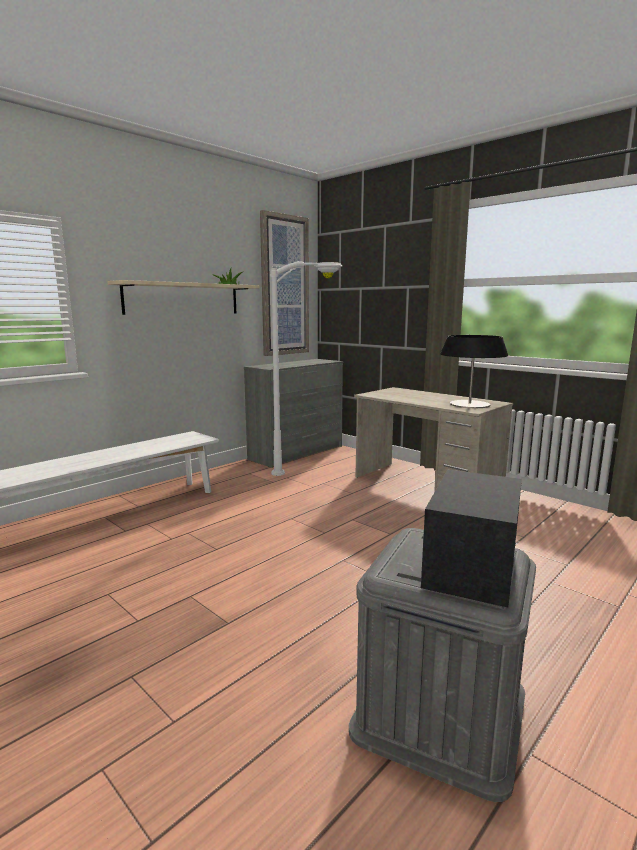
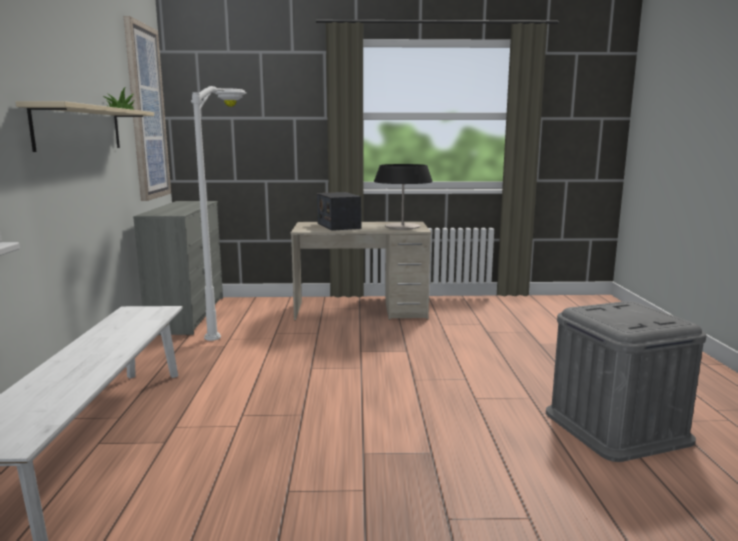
camera: 45 degrees left, 0 degrees up
radio [421,470,522,607] -> radio moved to [317,192,361,231]

